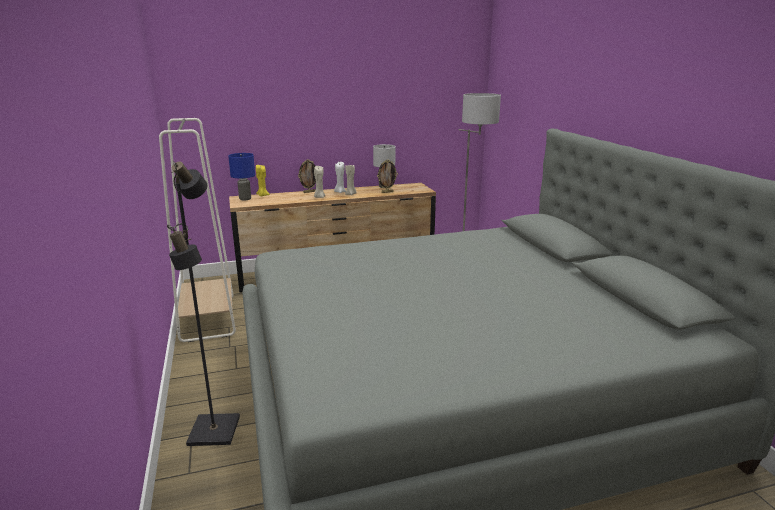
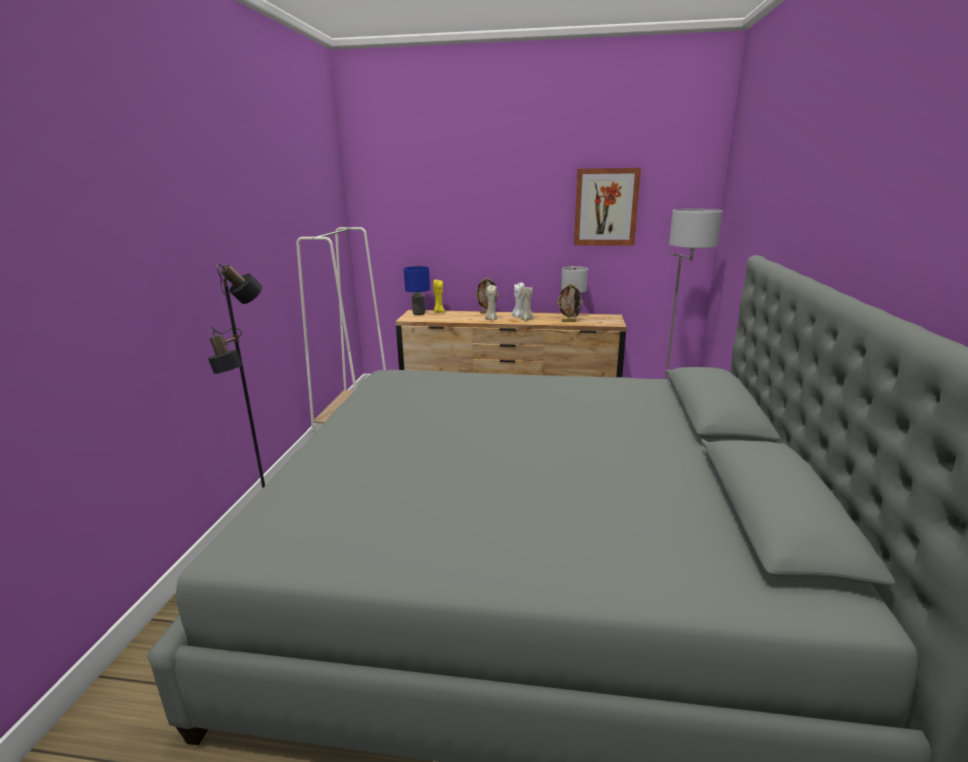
camera: 25 degrees right, 0 degrees up
none -> picture [574,168,641,246]

